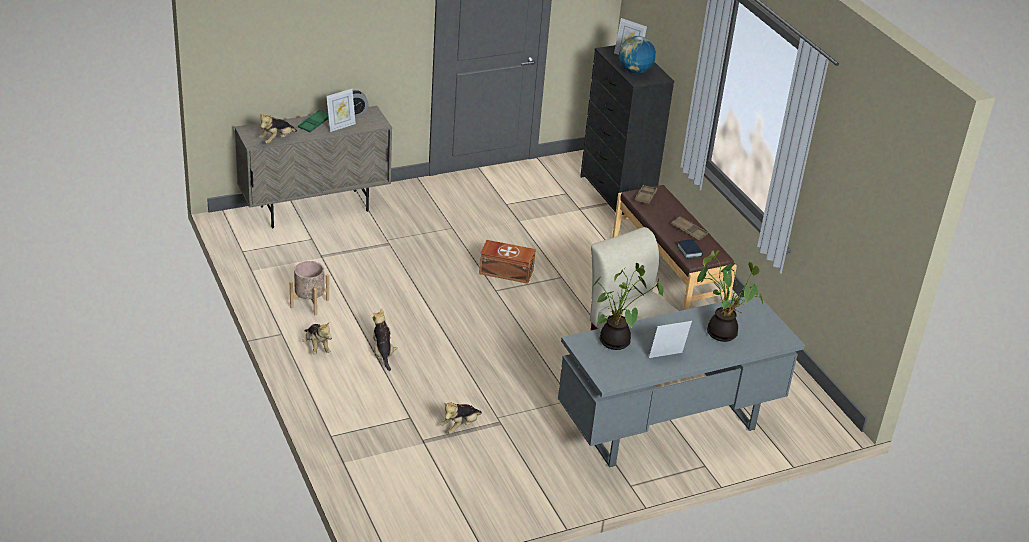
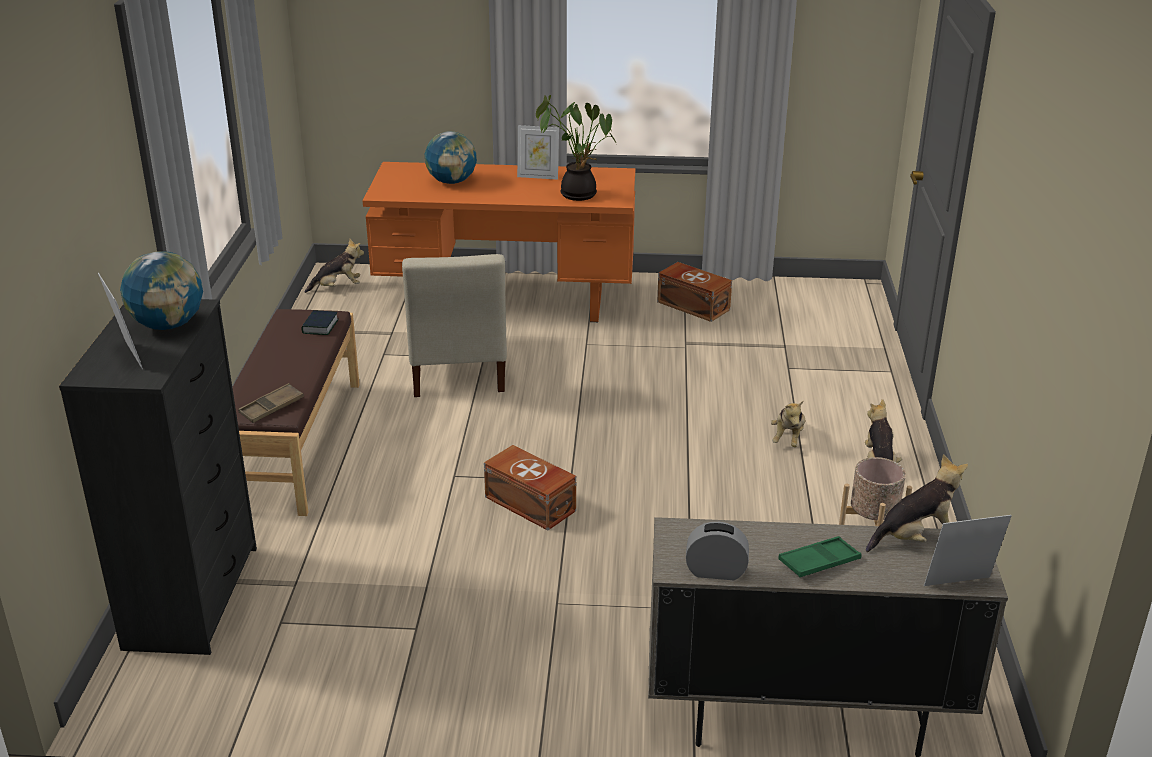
camera: 150 degrees left, 5 degrees down
picture frame [326,89,356,132] -> picture frame moved to [924,515,1012,586]
plush toy [440,402,482,434] -> plush toy moved to [305,238,364,293]
grey desk [558,295,805,467] -> orange desk [363,162,635,322]
brown tray [671,216,708,241] -> none
potted plant [697,250,763,342] -> globe [425,131,477,184]
none -> brown storage box [657,262,732,322]

